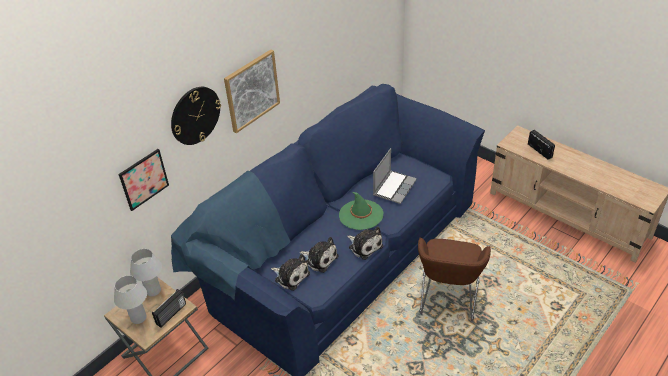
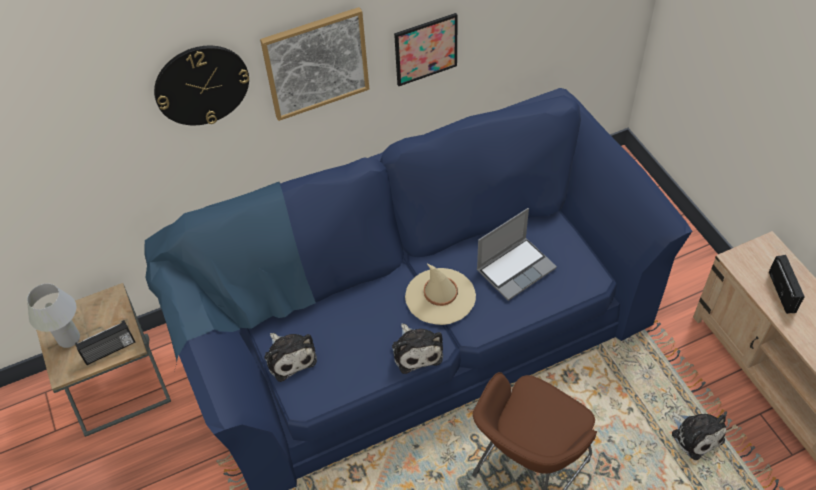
camera: 25 degrees right, 10 degrees up
picture [118,149,169,211] -> picture moved to [394,13,458,86]
white table lamp [130,249,162,296] -> none
plush toy [300,237,338,273] -> plush toy moved to [671,411,726,460]
green hat [339,192,383,230] -> beige hat [405,264,476,325]

